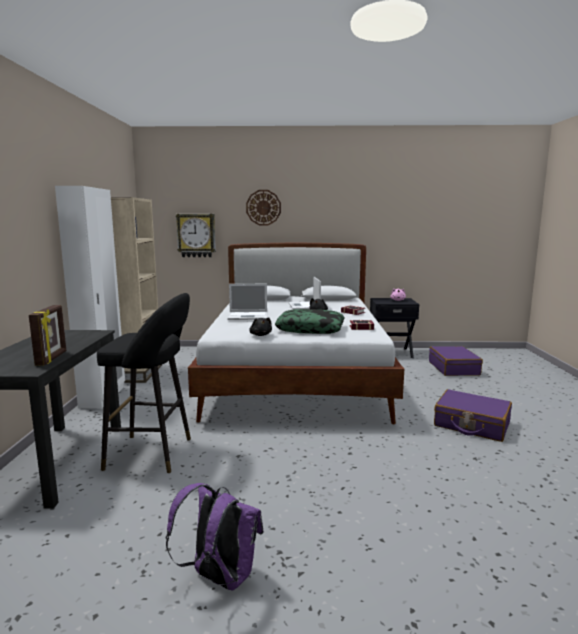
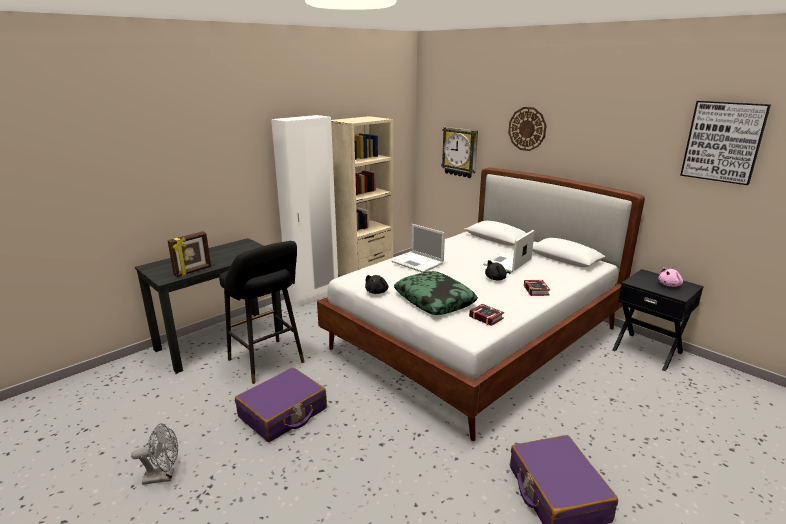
camera: 45 degrees right, 10 degrees up
purple backpack [166,483,263,591] -> grey fan [131,423,178,485]
purple suitcase [429,346,483,376] -> purple suitcase moved to [235,368,327,442]
none -> picture [680,101,771,185]

